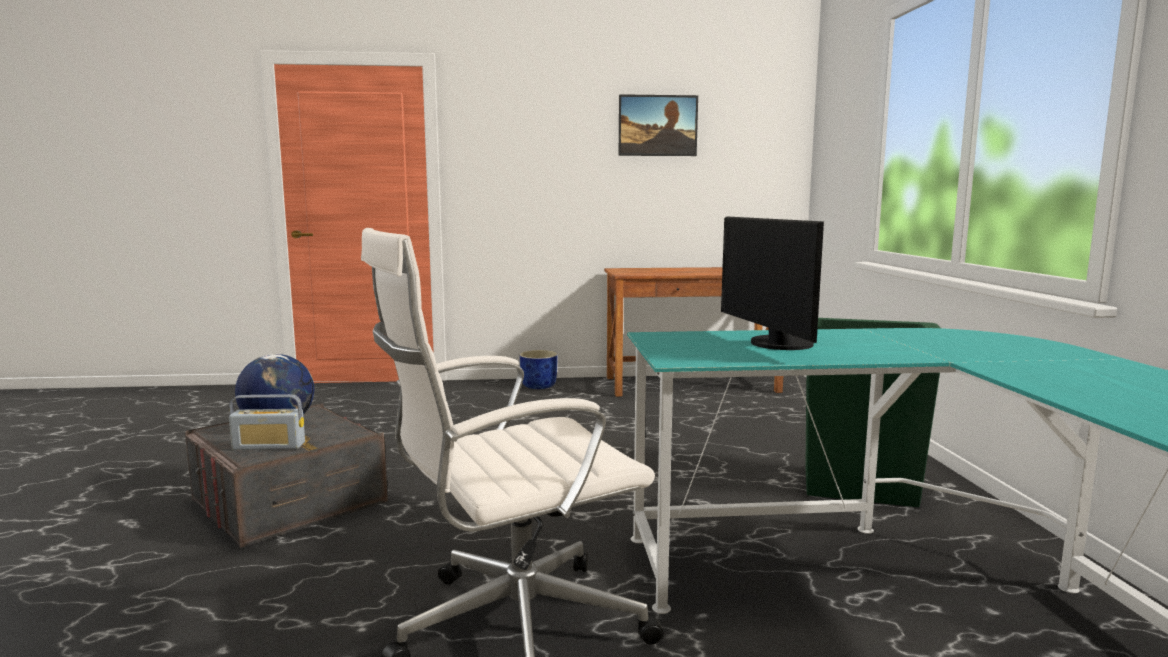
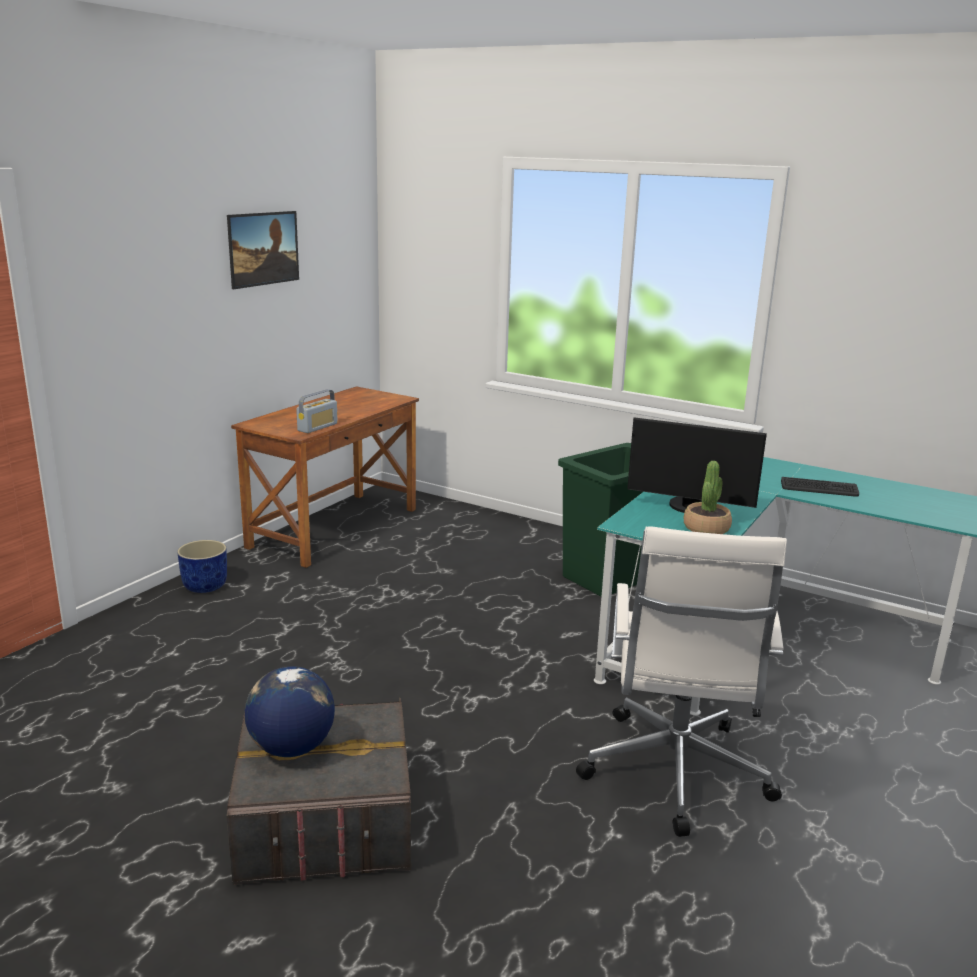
camera: 55 degrees left, 10 degrees up
radio [229,394,305,450] -> radio moved to [296,389,338,433]
none -> potted plant [684,461,732,534]
none -> keyboard [781,477,859,497]

